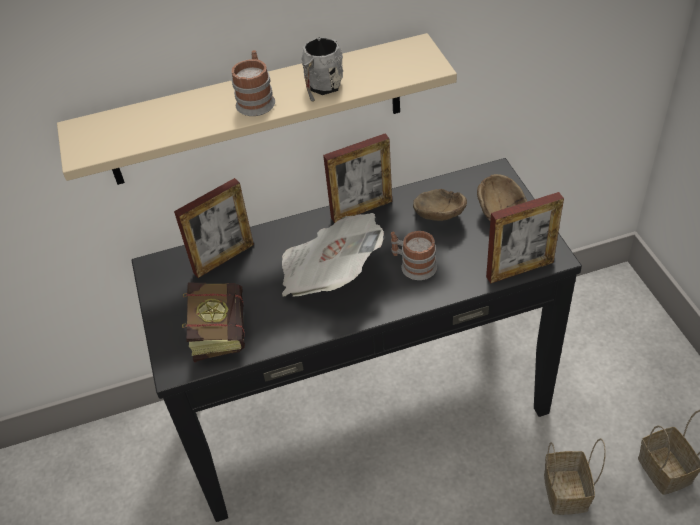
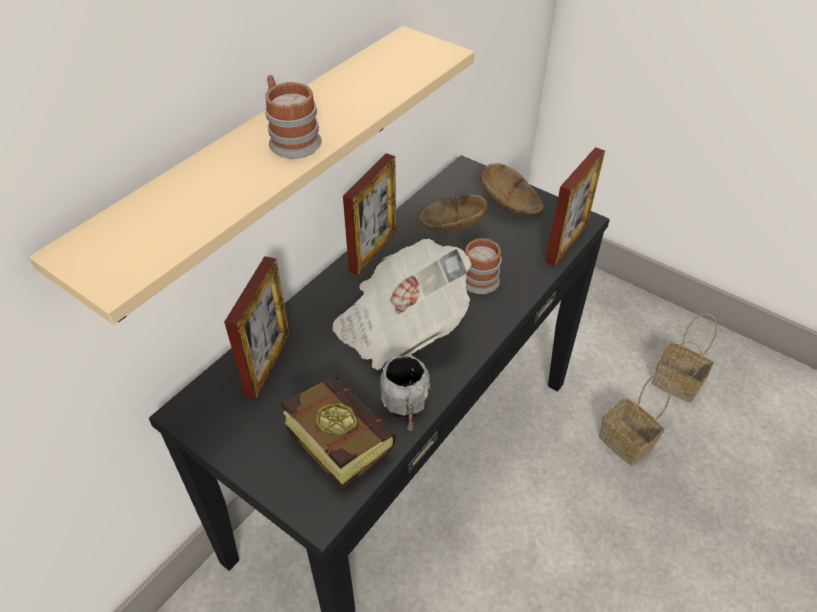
camera: 40 degrees left, 0 degrees up
grey mug [302,37,343,102] -> grey mug moved to [380,354,430,431]

